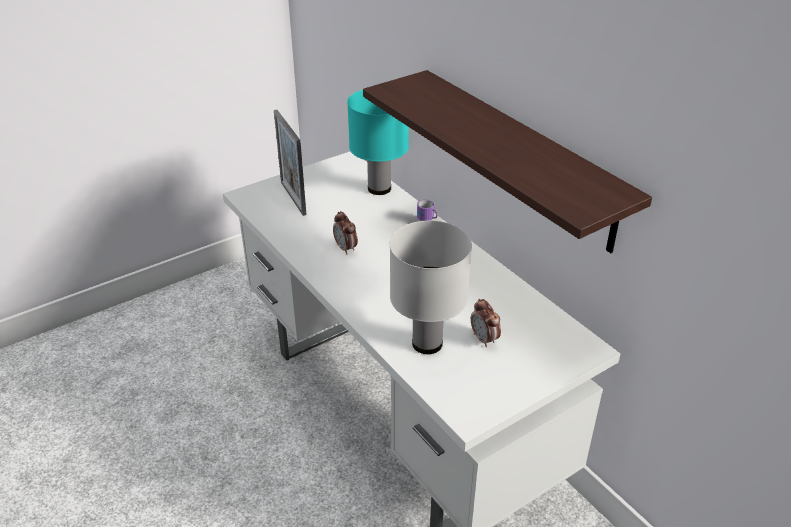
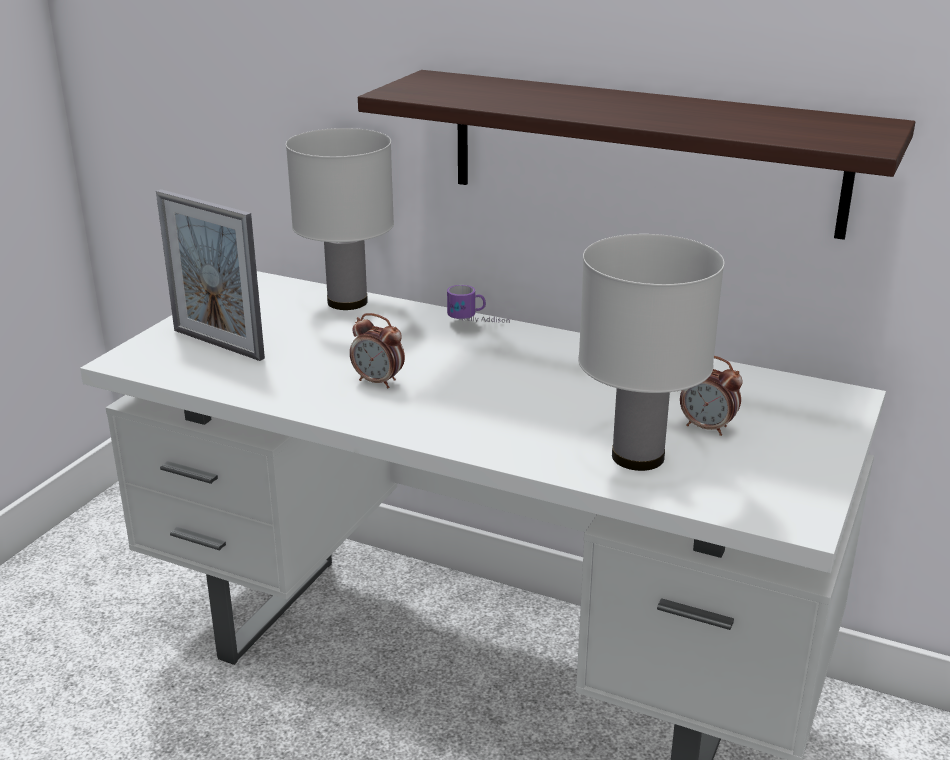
camera: 30 degrees left, 10 degrees down
turquoise table lamp [347,90,409,195] -> white table lamp [286,128,394,310]

